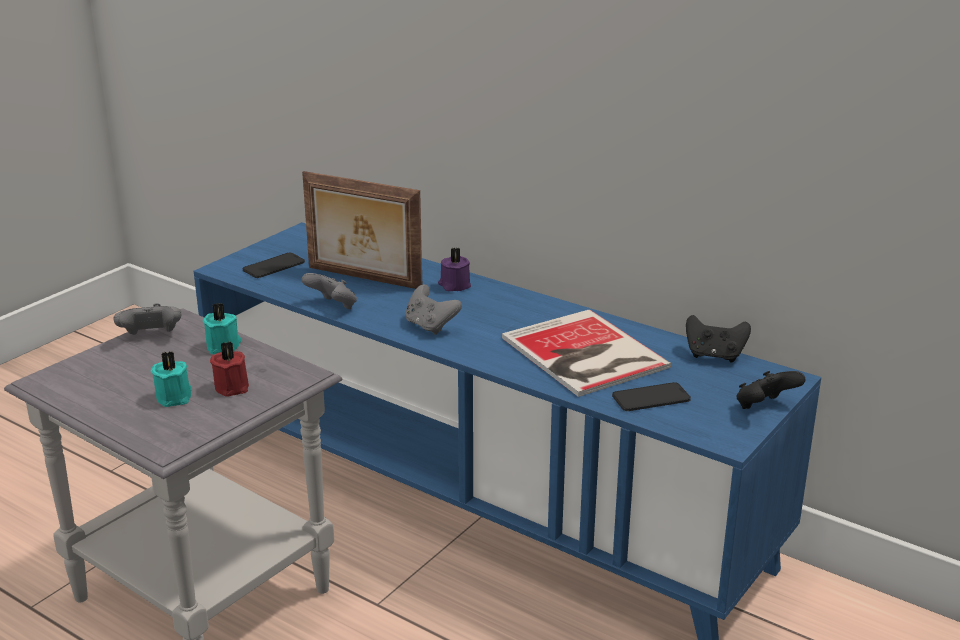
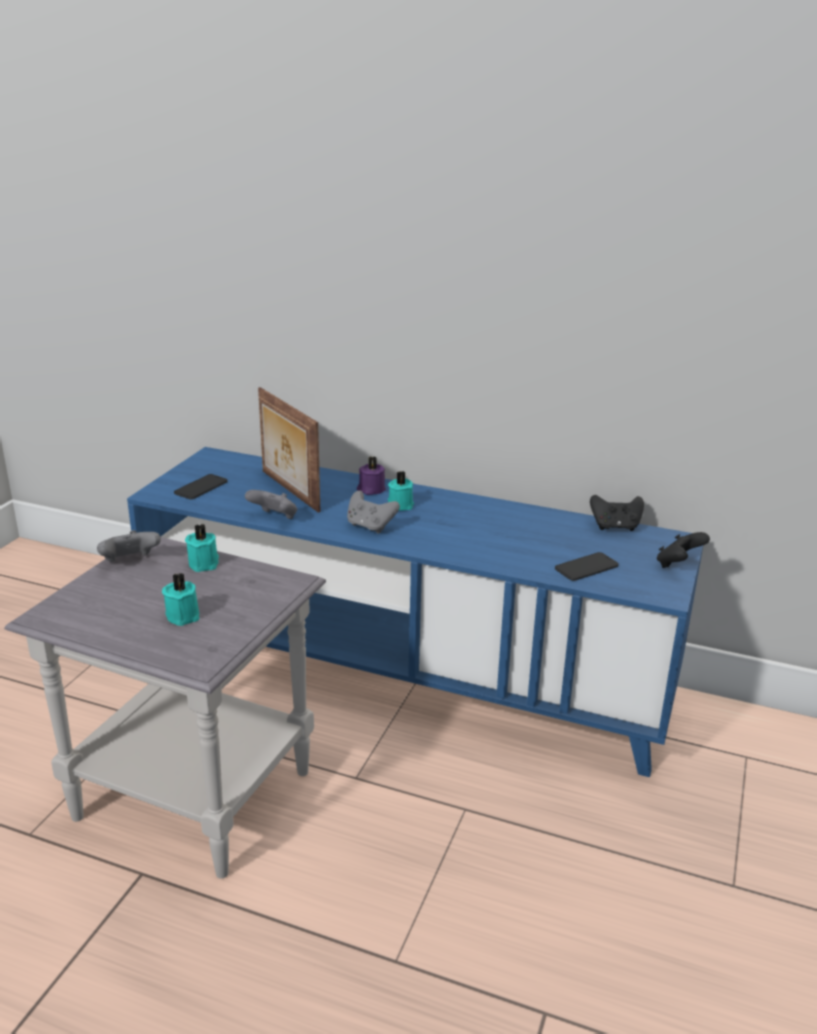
camera: 15 degrees left, 0 degrees up
red candle [210,341,249,397] -> none
picture frame [302,171,422,289] -> picture frame turned 45 degrees clockwise [258,387,320,513]
book [502,309,671,397] -> none
none -> turquoise candle [388,471,414,511]

